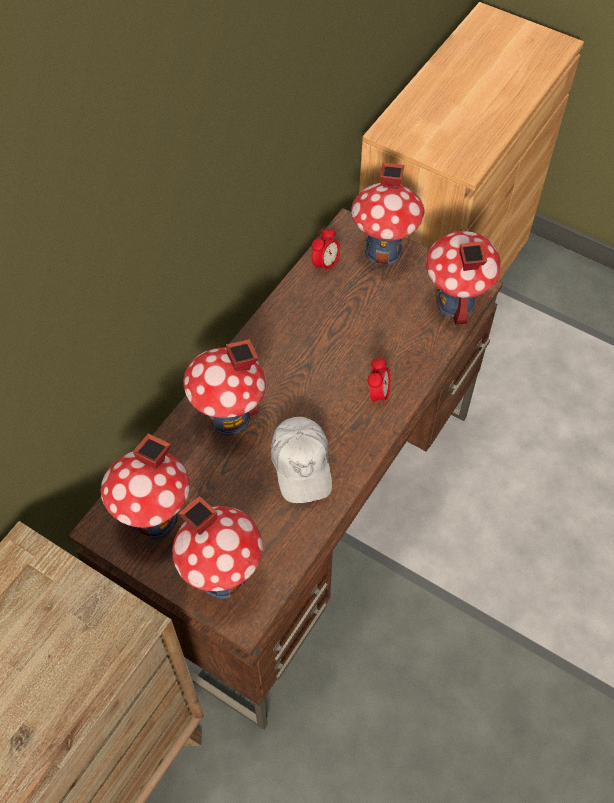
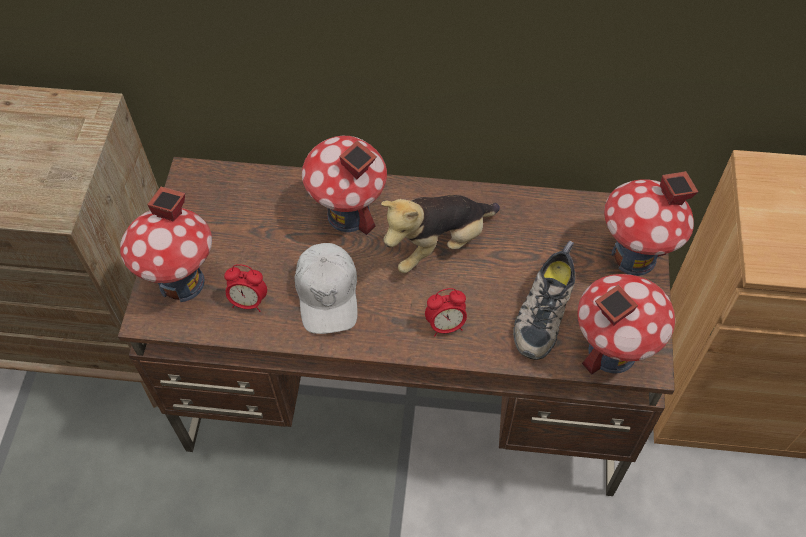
camera: 65 degrees right, 0 degrees up
toy house [101,434,190,539] -> none
white cap [271,417,332,503] -> white cap turned 60 degrees counterclockwise [295,243,358,334]
alarm clock [312,227,340,275] -> alarm clock moved to [224,264,267,312]
none -> plush toy [381,195,500,273]
none -> shoe [513,241,575,360]

